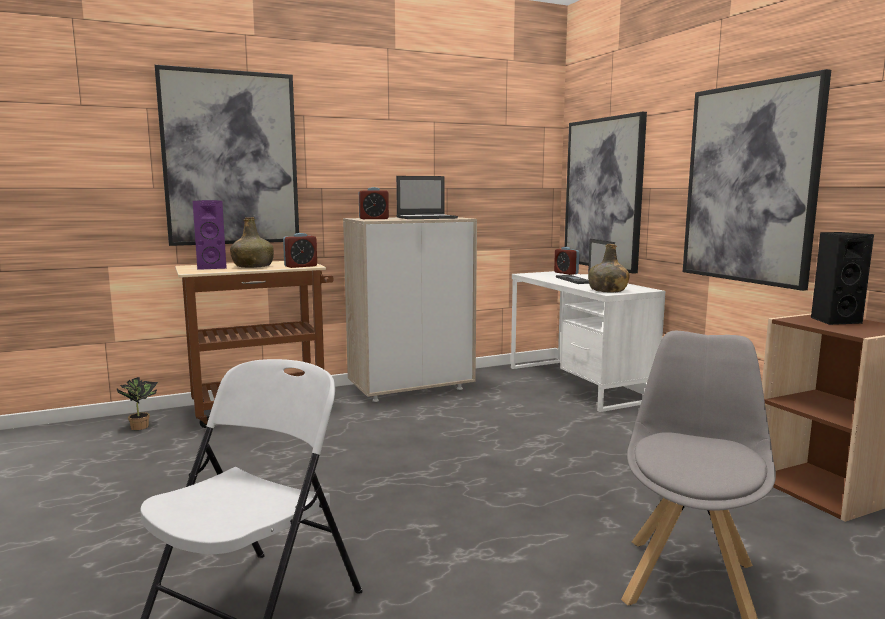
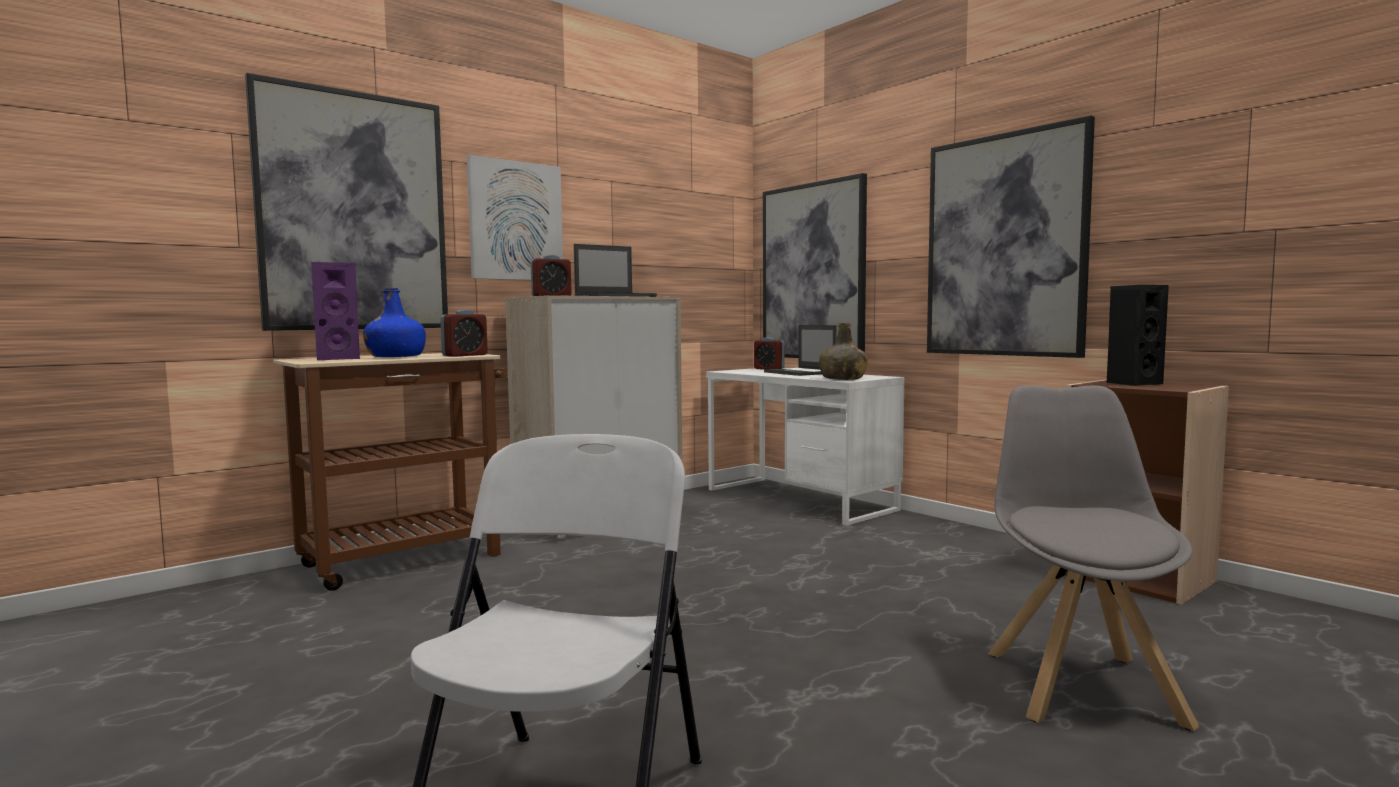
camera: 15 degrees left, 5 degrees down
potted plant [116,377,158,430] -> none
green bottle [230,217,274,268] -> blue bottle [363,288,426,357]
none -> picture [467,155,563,280]

